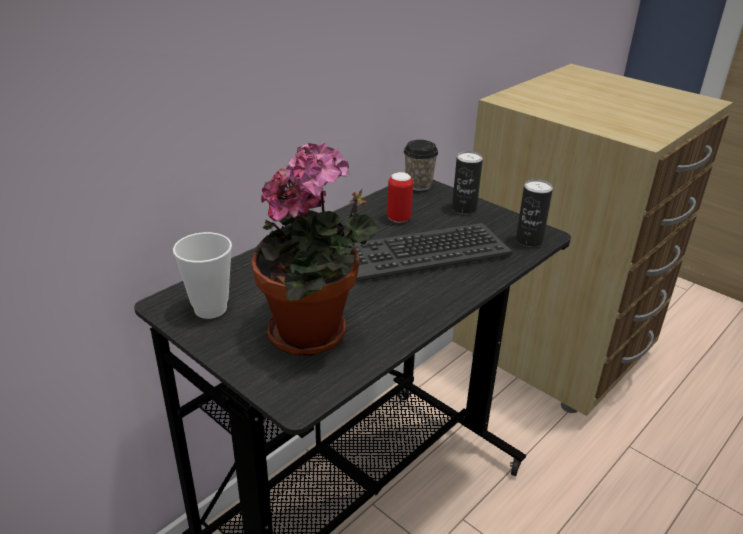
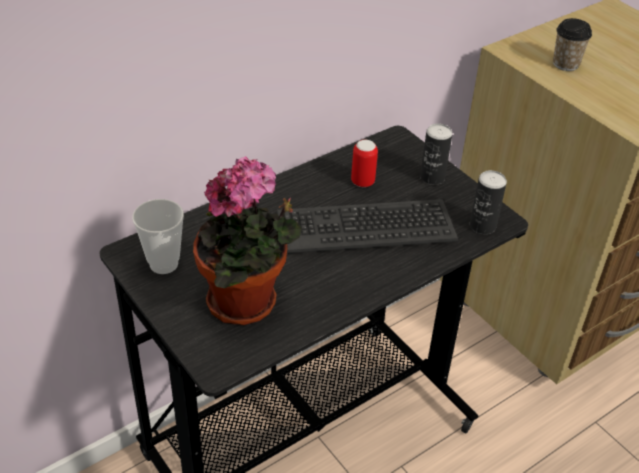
camera: 10 degrees right, 10 degrees up
cup [404,140,438,191] -> cup moved to [553,18,592,71]

